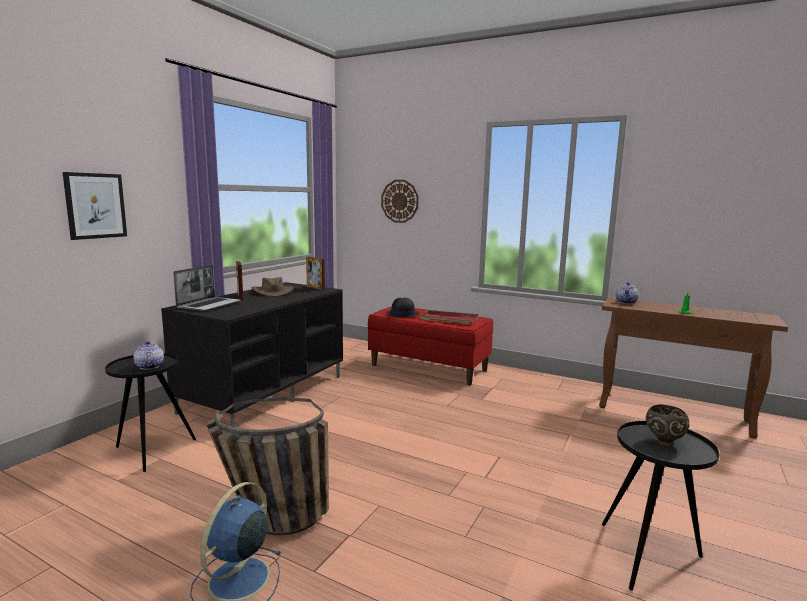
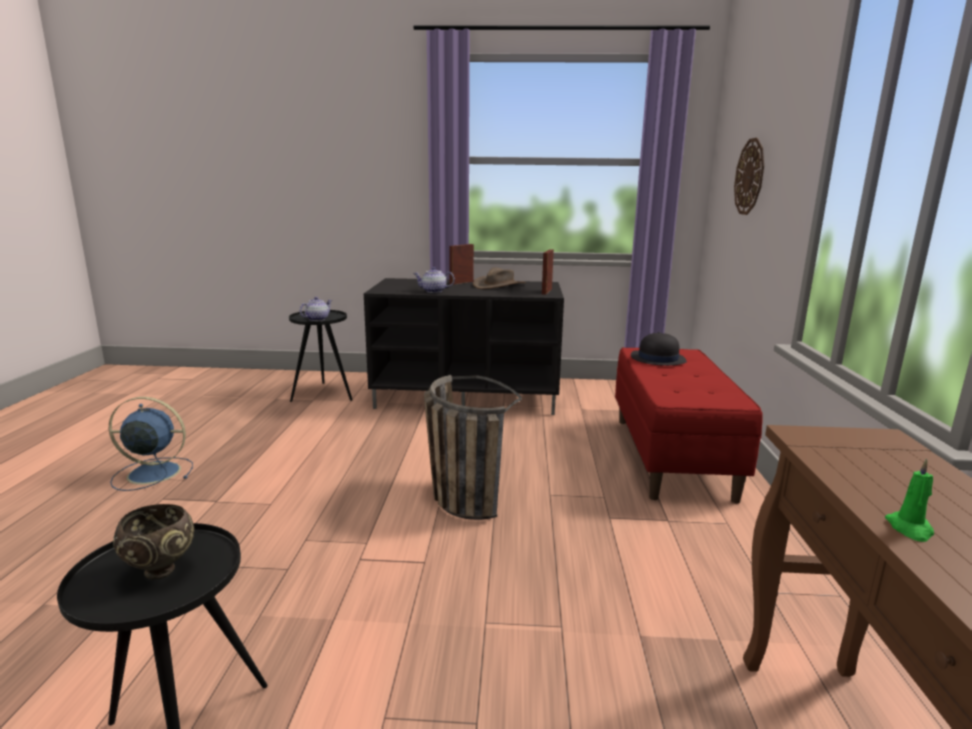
camera: 65 degrees right, 5 degrees up
picture [63,172,127,240] -> none
laptop [173,265,241,312] -> none
basket [207,398,329,535] -> basket moved to [424,375,522,520]
red tray [420,310,478,324] -> none
teapot [616,282,639,304] -> teapot moved to [413,267,455,293]

